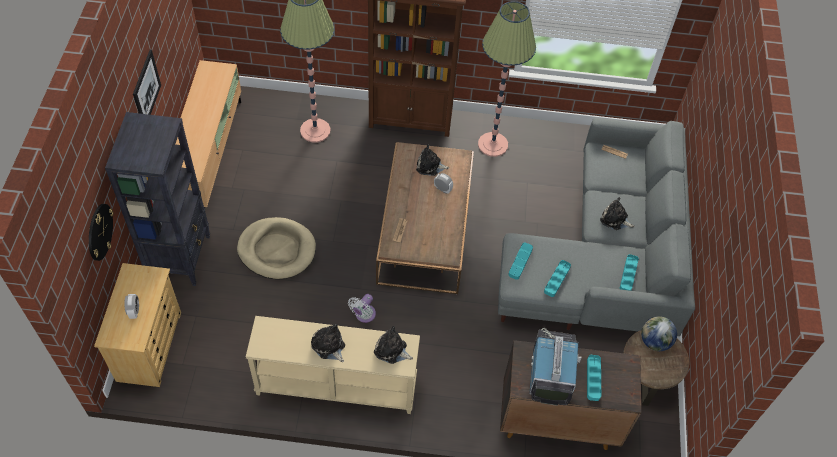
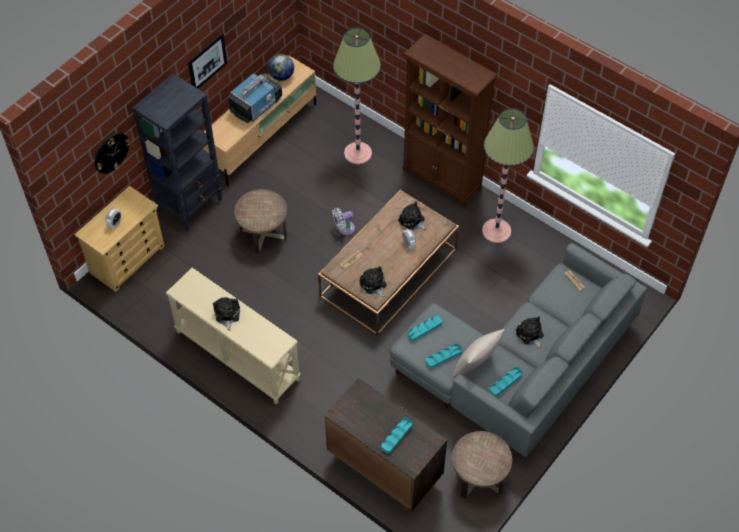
camera: 35 degrees right, 0 degrees up
beige dog bed [237,217,316,279] -> brown side table [234,189,287,253]
white fan [348,294,376,323] -> white fan moved to [332,208,355,235]
plush toy [374,326,413,364] -> plush toy moved to [360,266,387,298]
television [529,328,582,406] -> television moved to [228,73,282,123]
globe [641,316,677,351] -> globe moved to [268,54,294,81]
none -> beige pillow [453,329,505,376]

